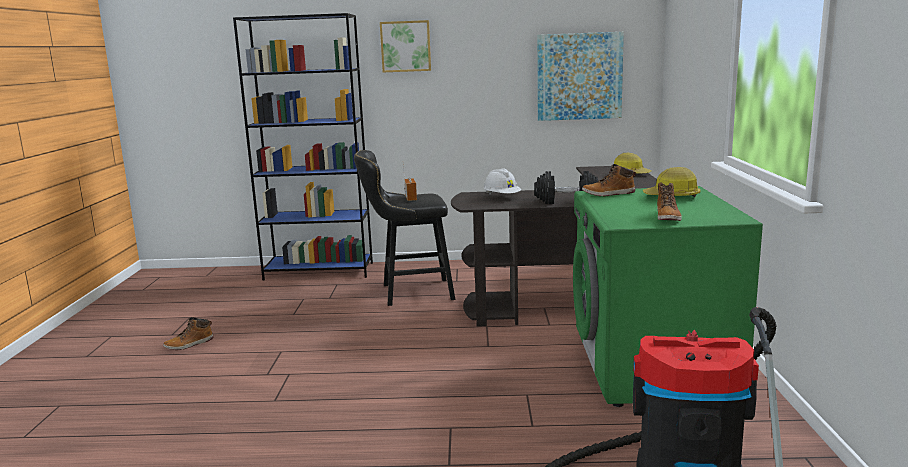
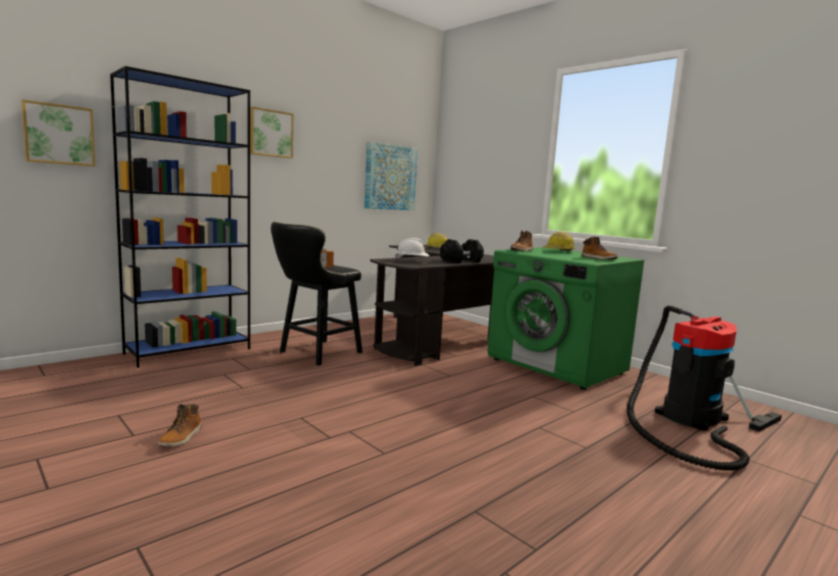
camera: 45 degrees left, 5 degrees down
none -> picture [21,99,95,166]

